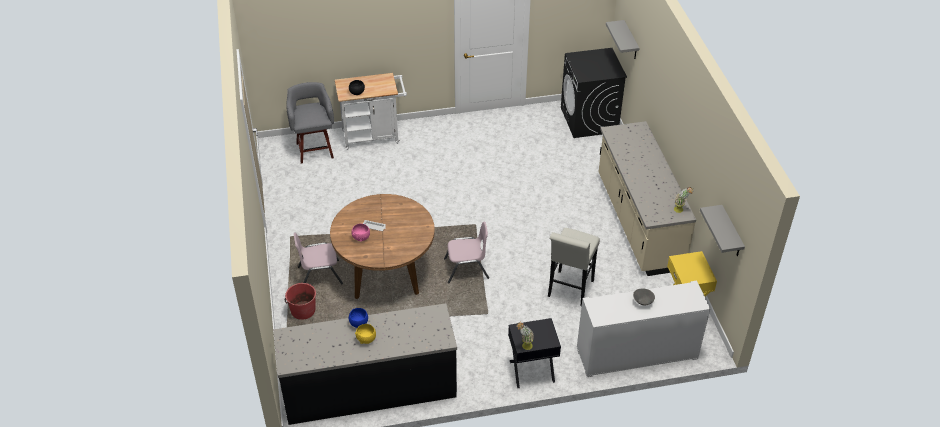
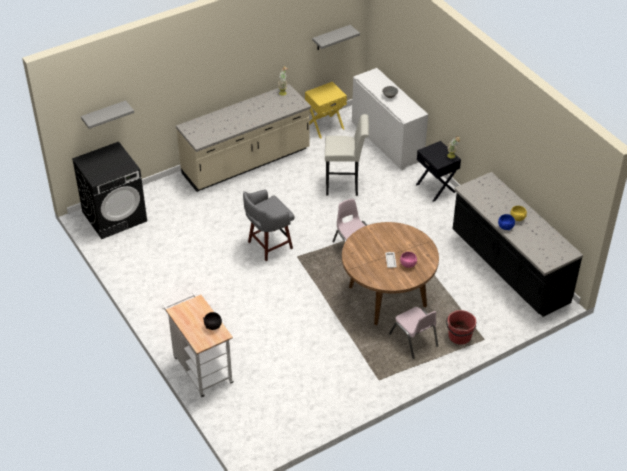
camera: 110 degrees left, 0 degrees up
grey stool [286,82,334,164] -> grey stool moved to [243,189,294,261]

